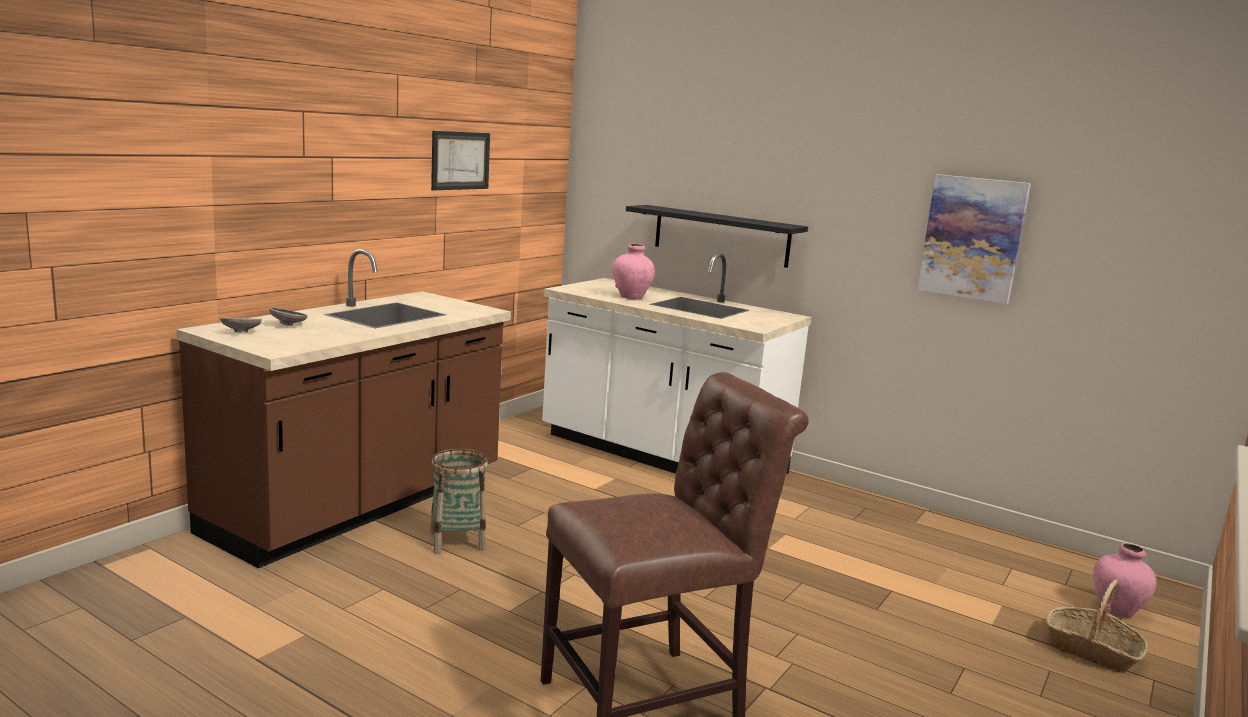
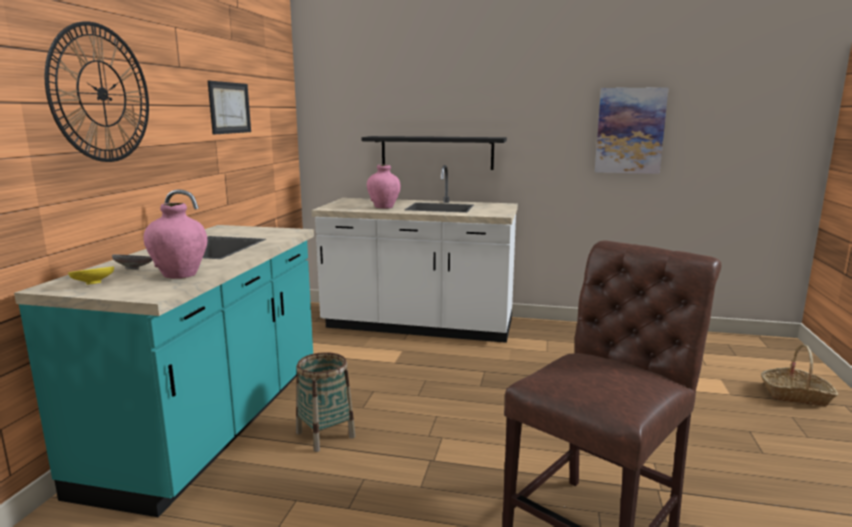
camera: 20 degrees left, 0 degrees up
brown counter [176,249,511,568] -> turquoise counter [14,189,314,517]
grey bowl [220,318,262,333] -> yellow bowl [68,266,114,285]
pink vase [1093,543,1157,618] -> pink vase moved to [143,202,208,279]
none -> wall clock [44,21,149,162]

